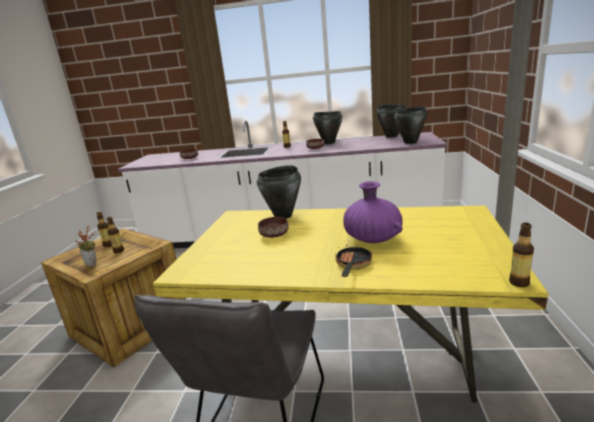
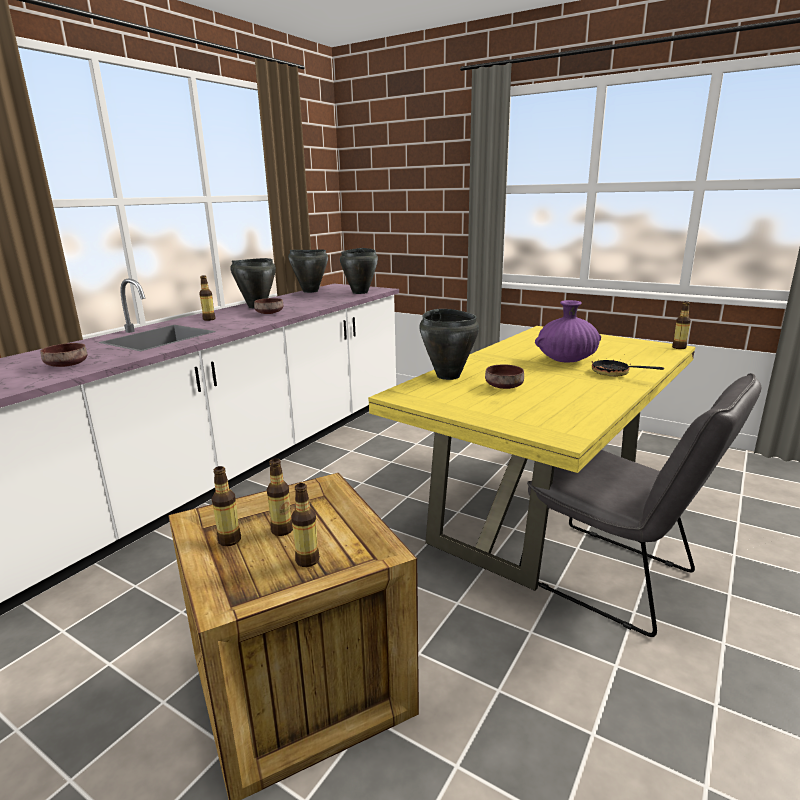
camera: 65 degrees left, 0 degrees up
potted plant [75,226,96,267] -> bottle [292,483,320,567]

